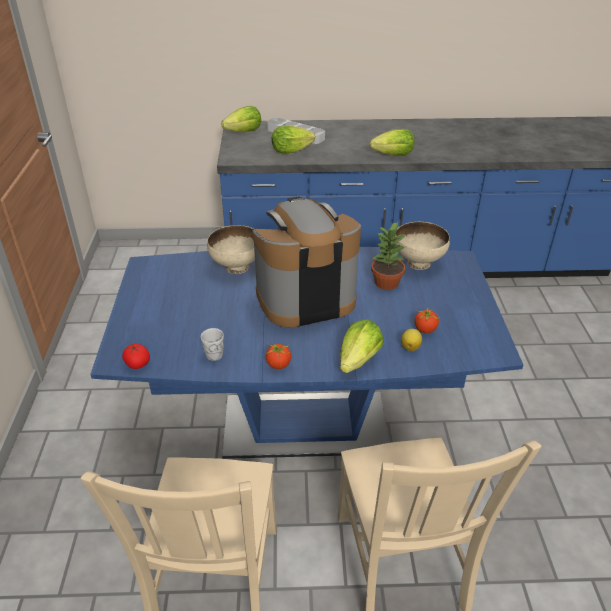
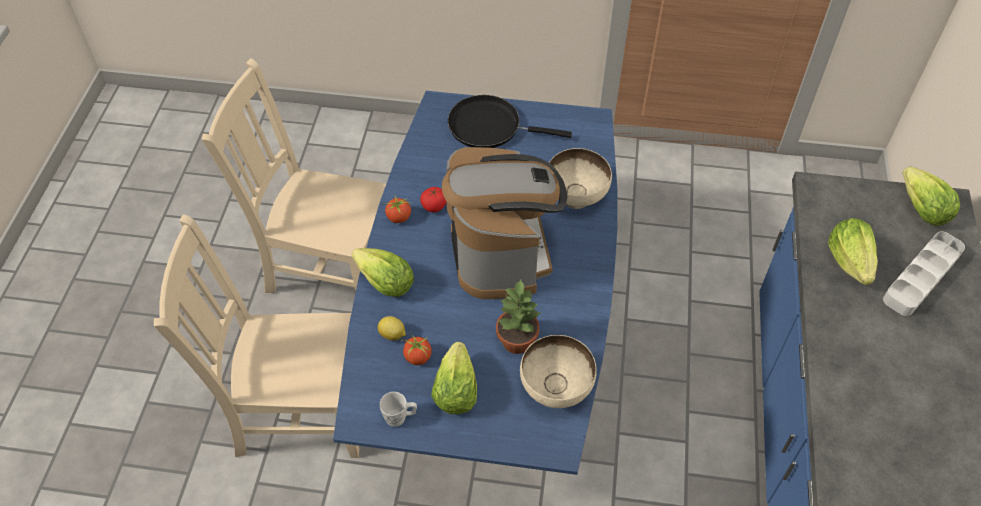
camera: 100 degrees right, 15 degrees up
tomato [122,344,150,369] -> tomato moved to [420,187,447,212]
white mug [201,328,224,361] -> white mug moved to [380,392,417,427]
lettuce [370,129,414,156] -> lettuce moved to [431,342,477,414]
none -> black frying pan [448,95,572,148]

